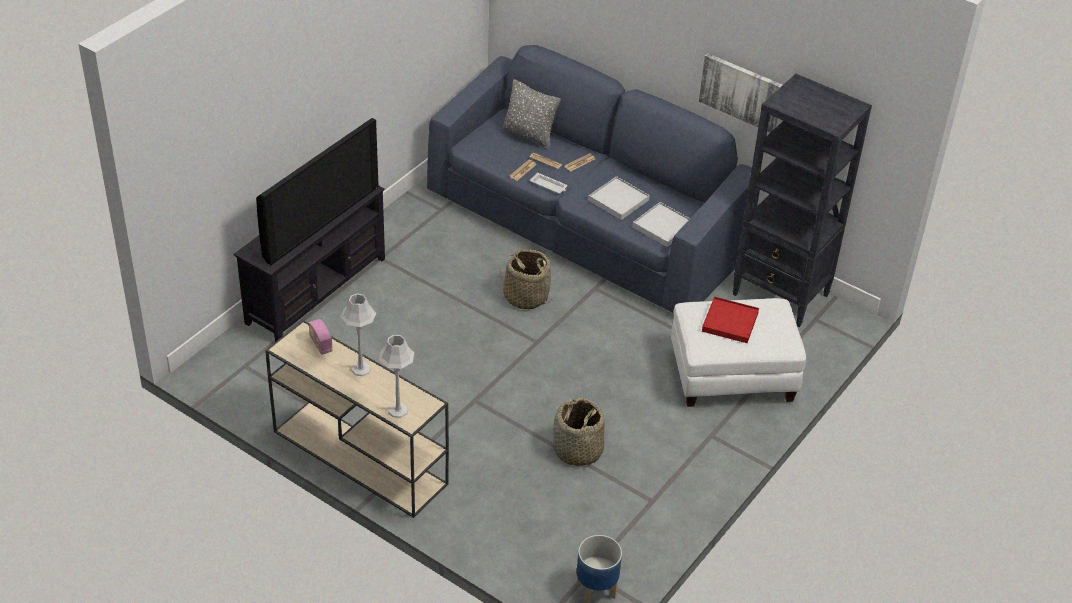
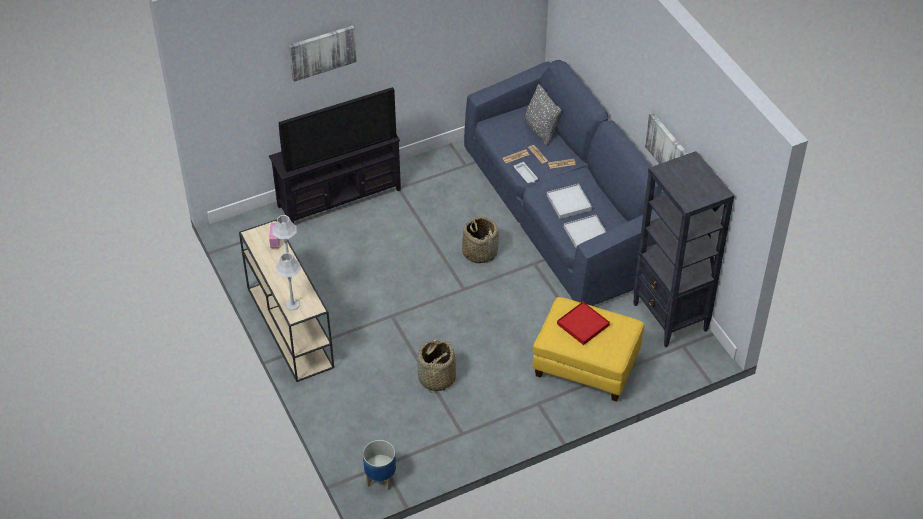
camera: 30 degrees right, 5 degrees up
white ottoman [671,298,806,407] -> yellow ottoman [532,297,644,402]
none -> picture [289,25,357,82]

